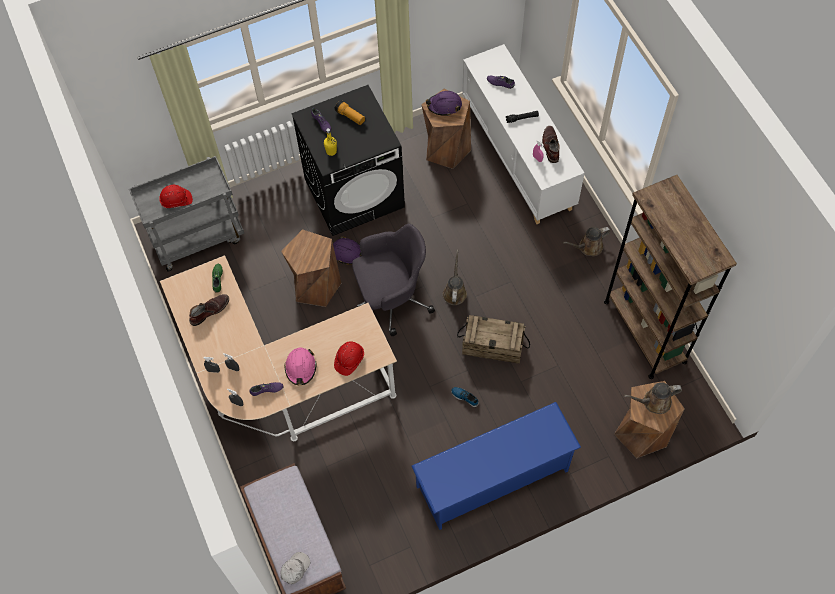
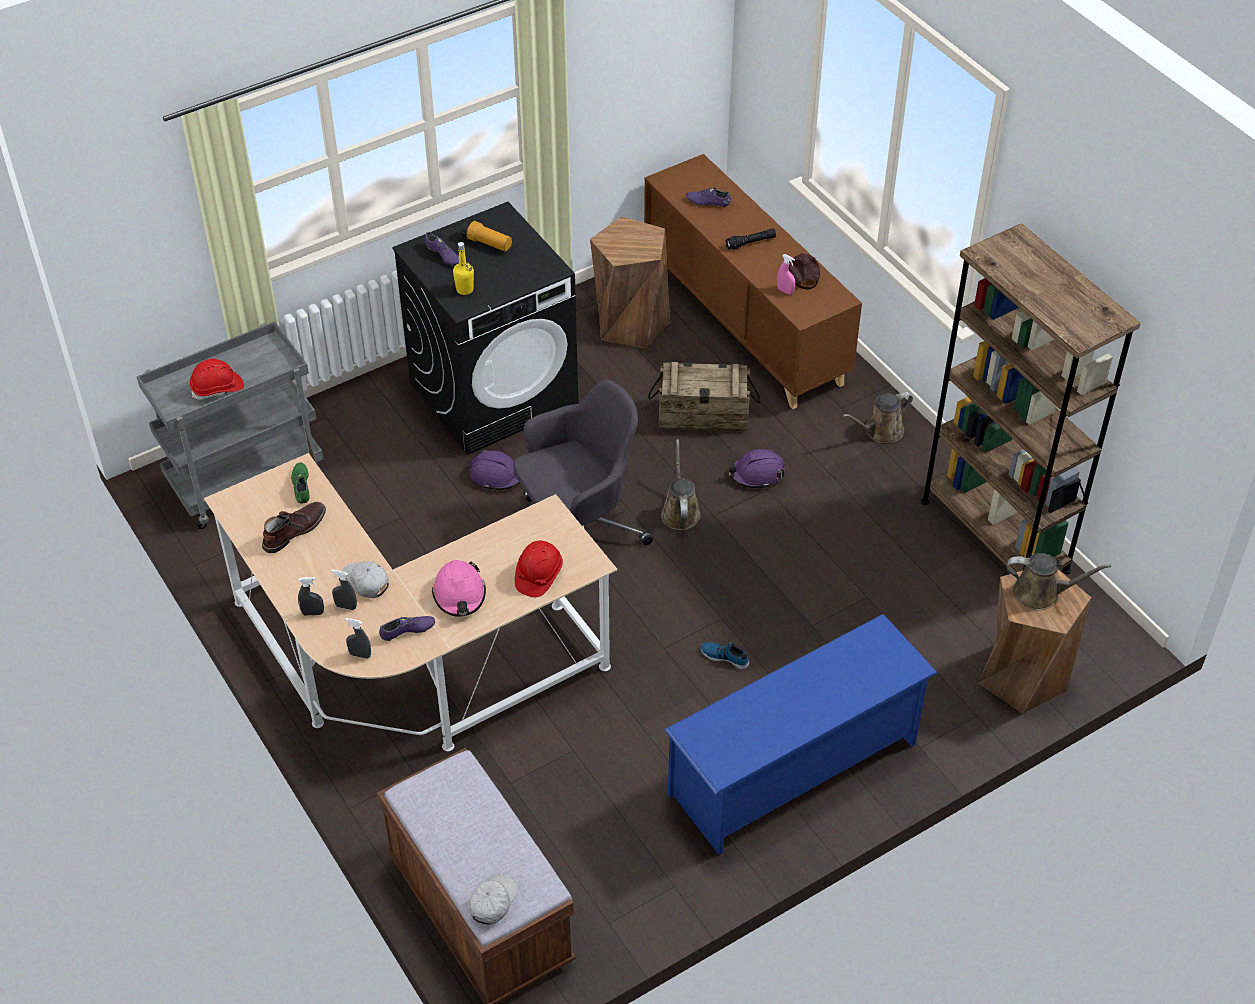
camera: 10 degrees left, 15 degrees down
brown stool [281,229,341,307] -> none
purple hard hat [426,91,462,116] -> purple hard hat moved to [728,449,785,488]
crate [457,315,530,363] -> crate moved to [648,362,760,432]
white cabinet [462,44,585,224] -> brown cabinet [644,154,862,409]
brown boot [542,126,559,163] -> brown cap [789,253,820,289]
brown watering can [624,382,682,414] -> brown watering can turned 150 degrees counterclockwise [1006,553,1111,610]
none -> white cap [342,561,389,598]

